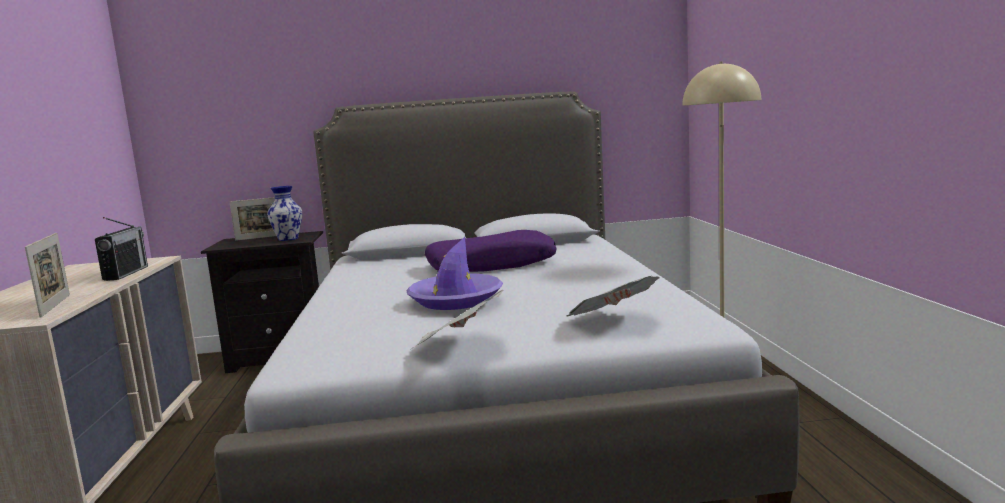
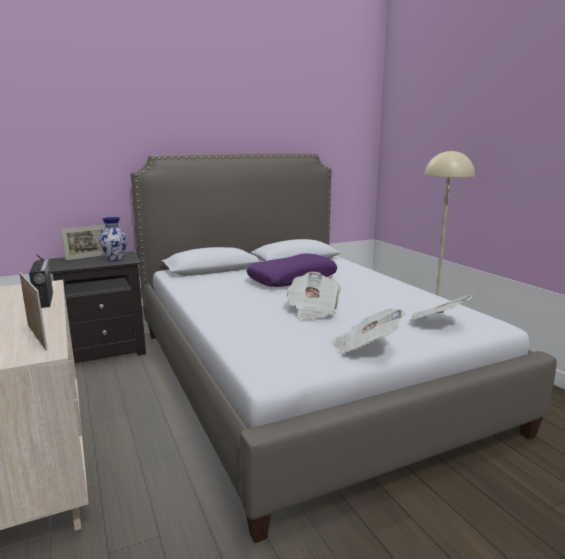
camera: 20 degrees left, 5 degrees up
purple hat [406,237,503,310] -> newspaper [287,272,341,320]

